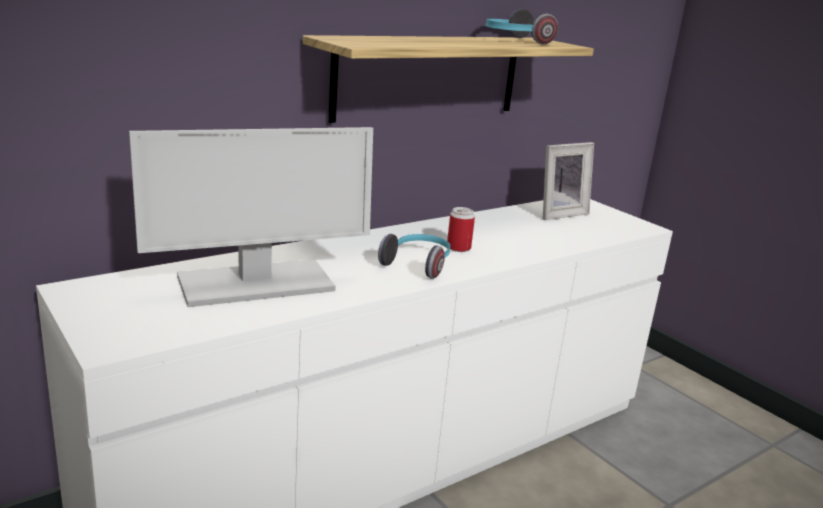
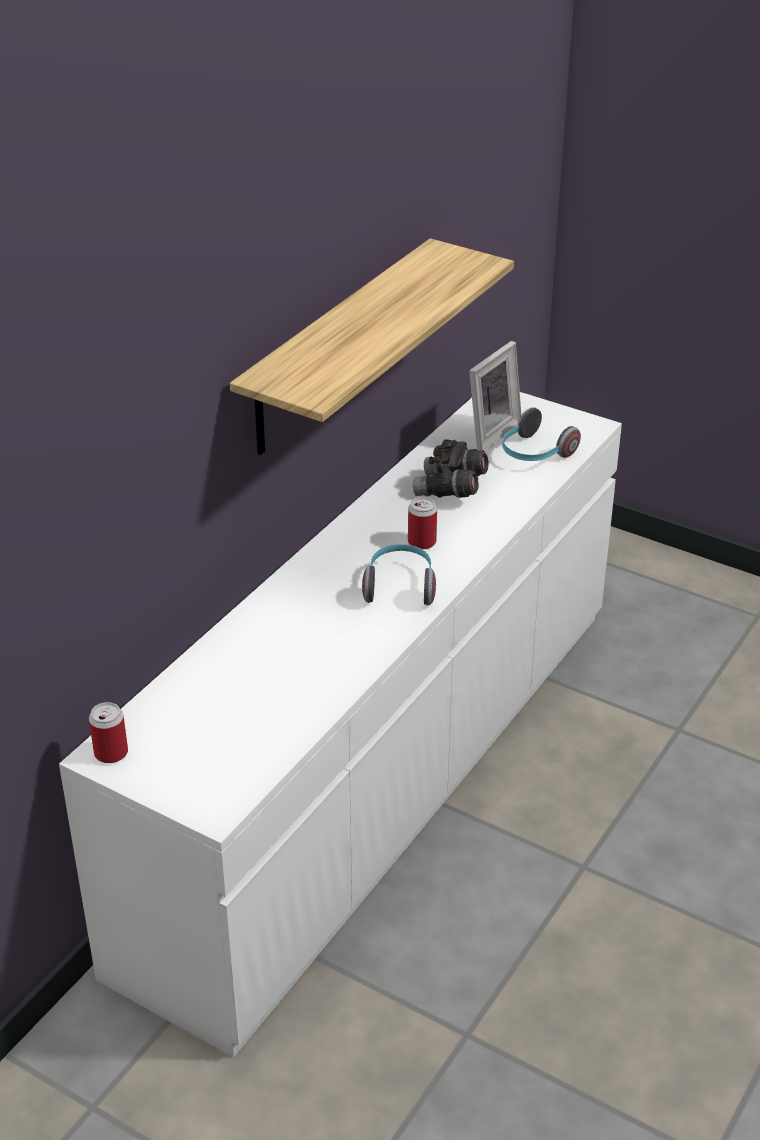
camera: 20 degrees left, 15 degrees up
monitor [129,127,373,307] -> none
headphones [485,9,558,44] -> headphones moved to [503,407,581,461]
none -> can [89,702,128,763]
none -> grey binoculars [413,439,489,498]

